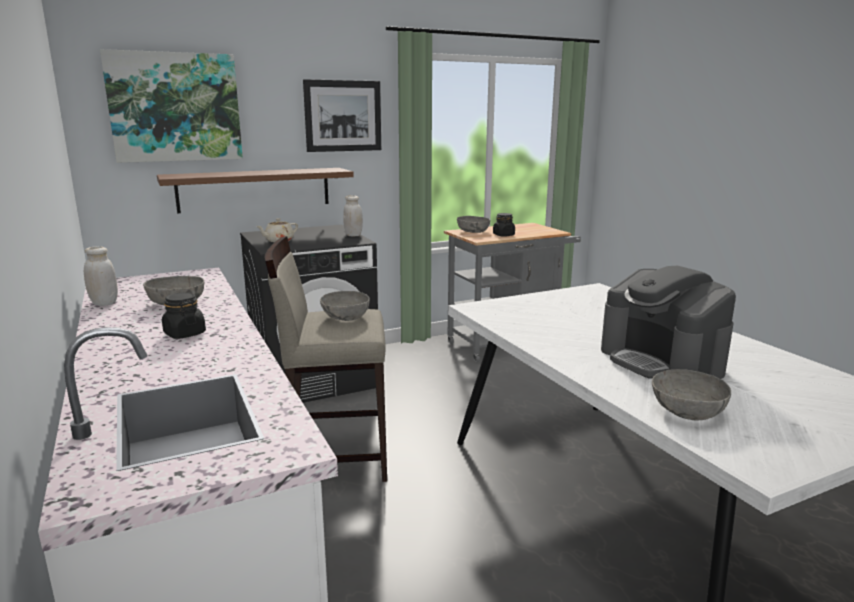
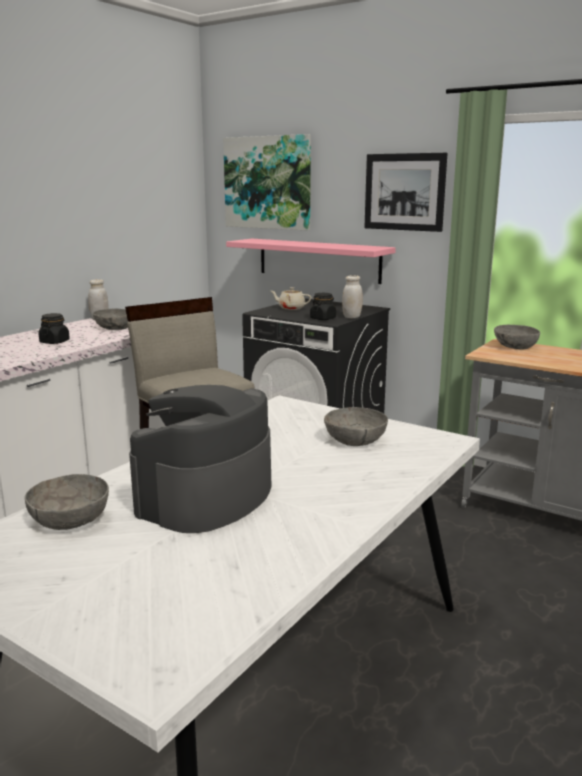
camera: 60 degrees right, 0 degrees up
brown shelf [157,168,354,214] -> pink shelf [226,239,396,284]
grey bowl [320,291,370,321] -> grey bowl moved to [324,407,388,446]
black jar [493,213,515,237] -> black jar moved to [310,293,336,320]

